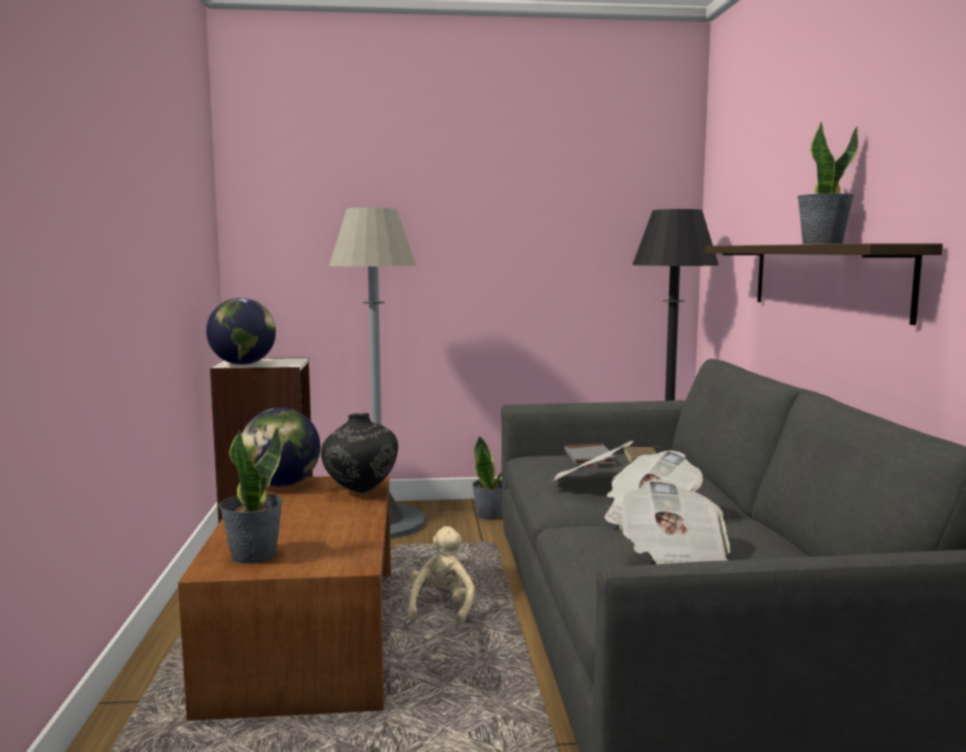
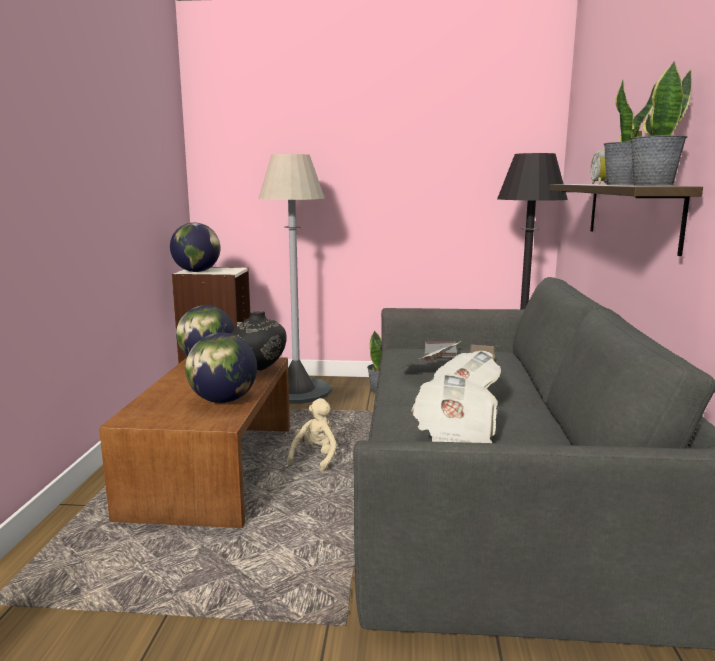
camera: 10 degrees right, 5 degrees up
potted plant [219,427,283,564] -> potted plant moved to [630,61,692,186]
none -> globe [185,333,257,403]
none -> alarm clock [590,150,607,184]

